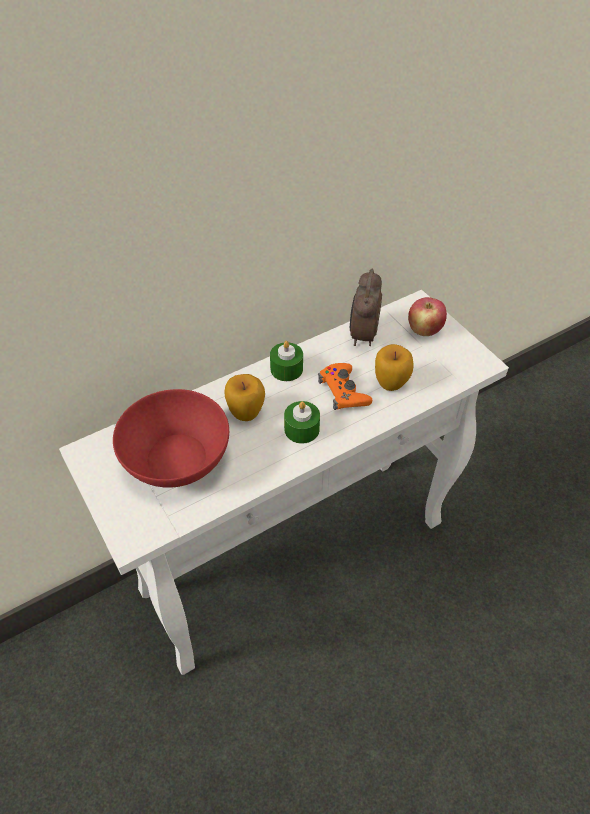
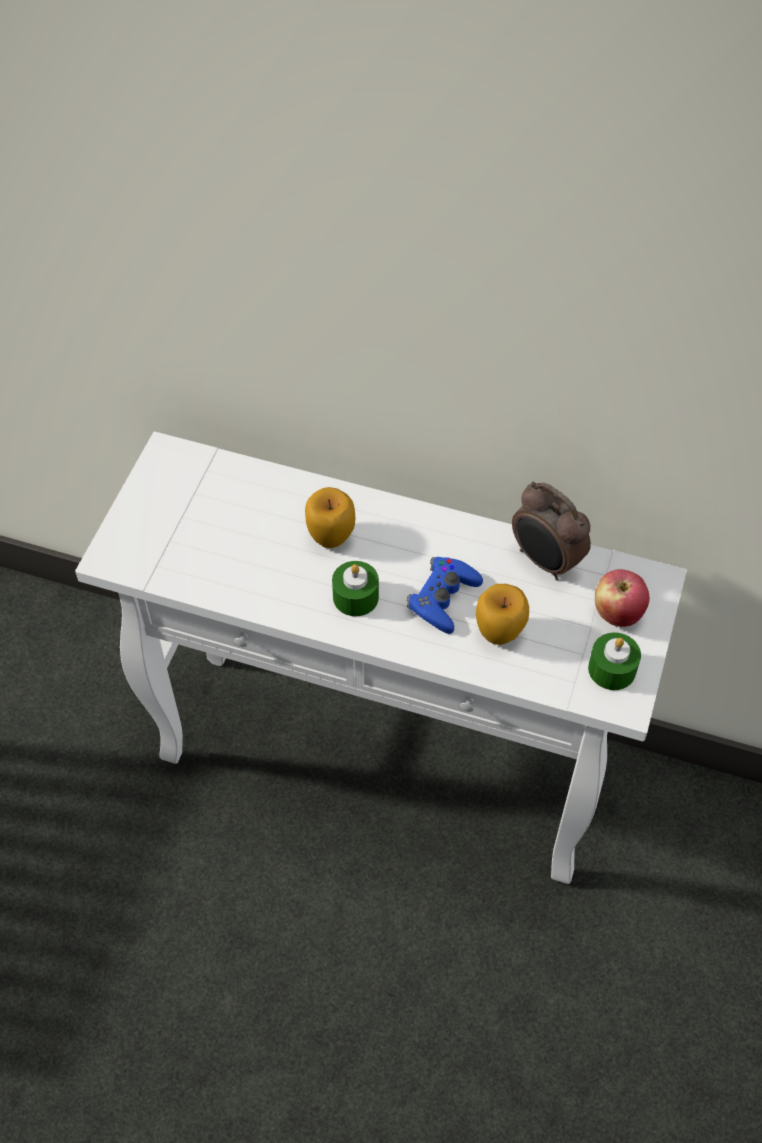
camera: 50 degrees right, 5 degrees up
red bowl [113,389,229,488] -> none
green candle [270,341,303,381] -> green candle moved to [588,632,641,690]
orange game controller [318,363,372,410] -> blue game controller [407,557,483,634]
alarm clock [350,269,382,346] -> alarm clock turned 105 degrees counterclockwise [512,482,591,581]

